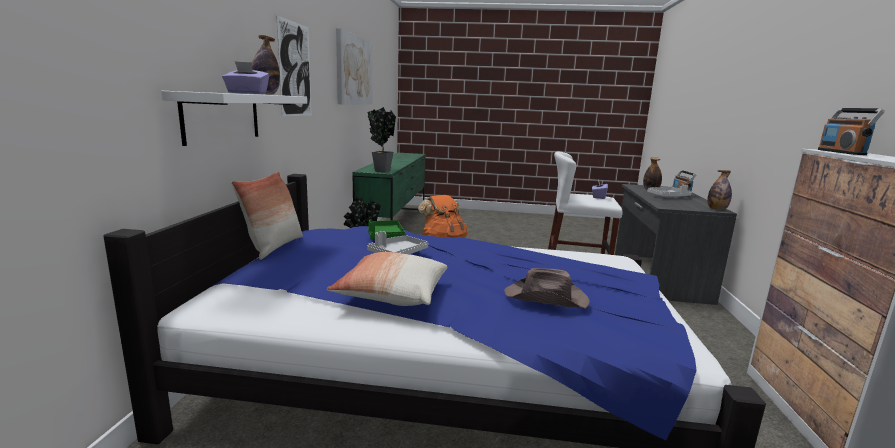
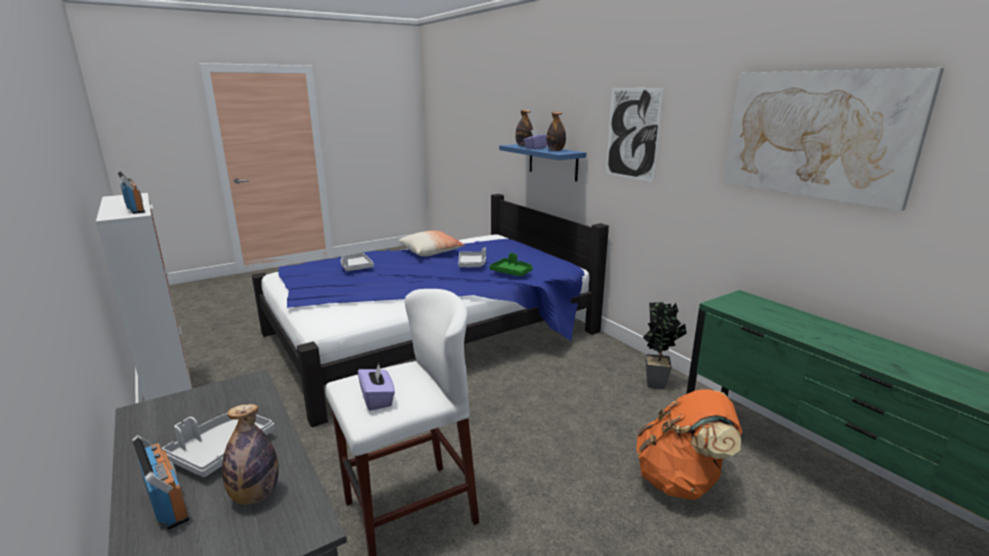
camera: 140 degrees right, 5 degrees up
white shelf [162,91,307,146] -> blue shelf [499,144,586,182]
pillow [231,171,303,260] -> none
potted plant [367,107,396,172] -> none
brown hat [504,268,590,309] -> grey tray [341,253,374,271]
bottle [707,170,732,210] -> bottle moved to [515,110,533,146]

